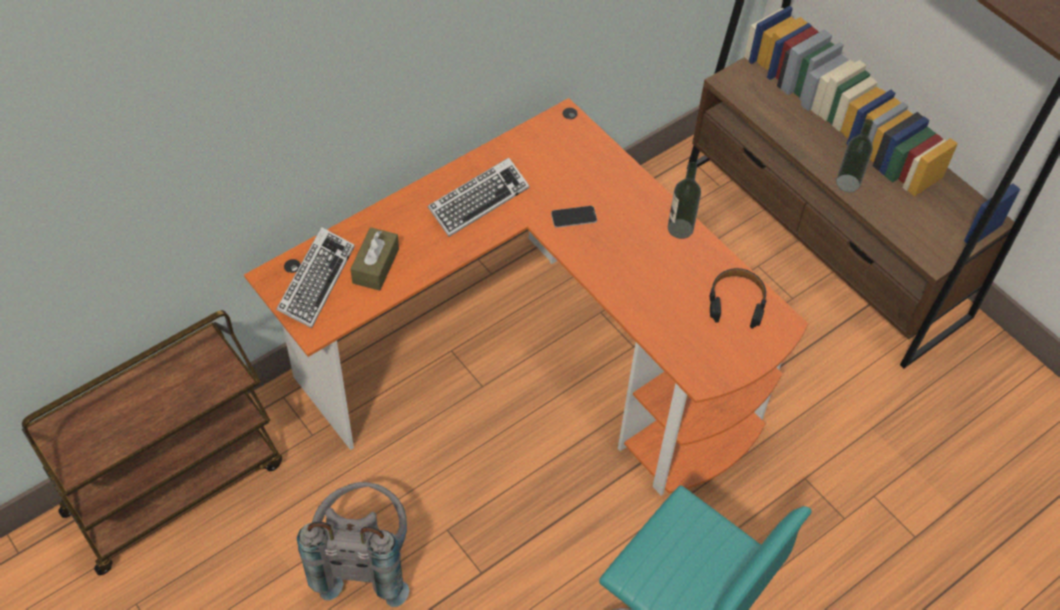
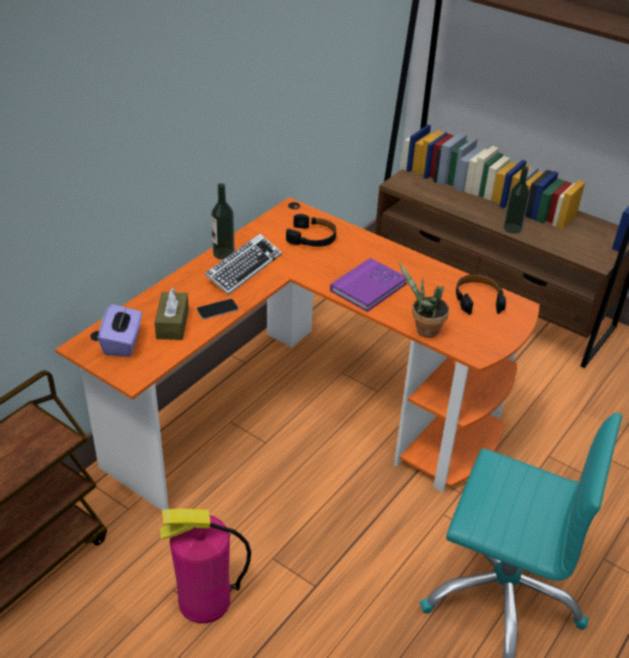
camera: 15 degrees left, 15 degrees down
keyboard [276,227,355,328] -> purple tissue box [98,304,142,357]
grey backpack [297,482,410,607] -> fire extinguisher [160,509,251,624]
phone [551,206,597,228] -> phone moved to [197,299,239,319]
bottle [668,162,701,239] -> bottle moved to [211,183,235,260]
none -> black headphones [286,214,336,247]
none -> purple book [330,258,407,312]
none -> potted plant [398,262,449,338]

